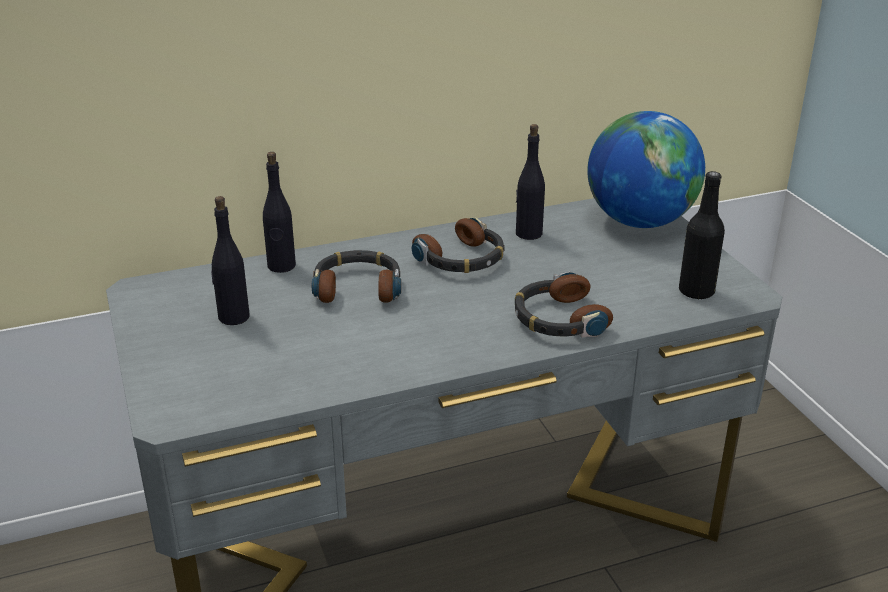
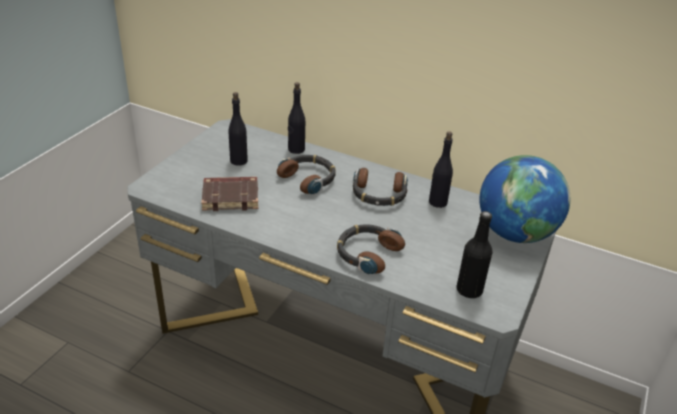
camera: 45 degrees right, 5 degrees up
none -> brown book [201,177,258,211]

